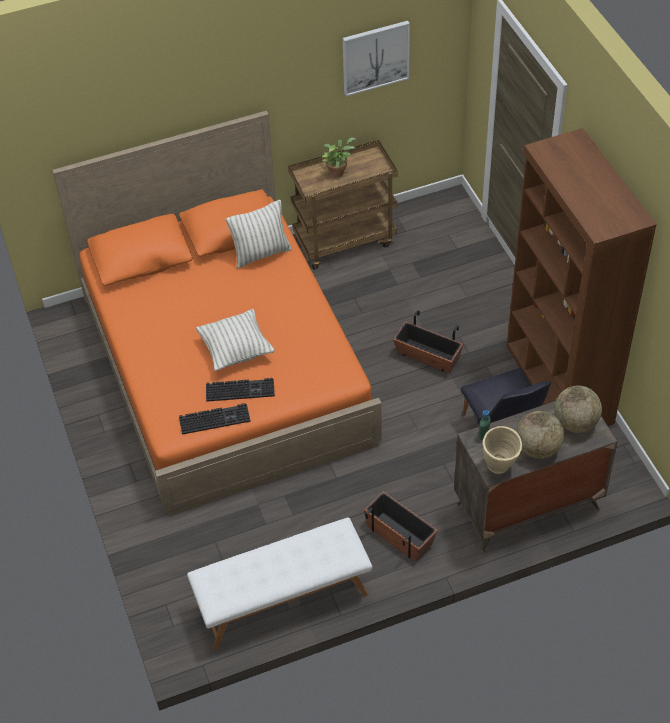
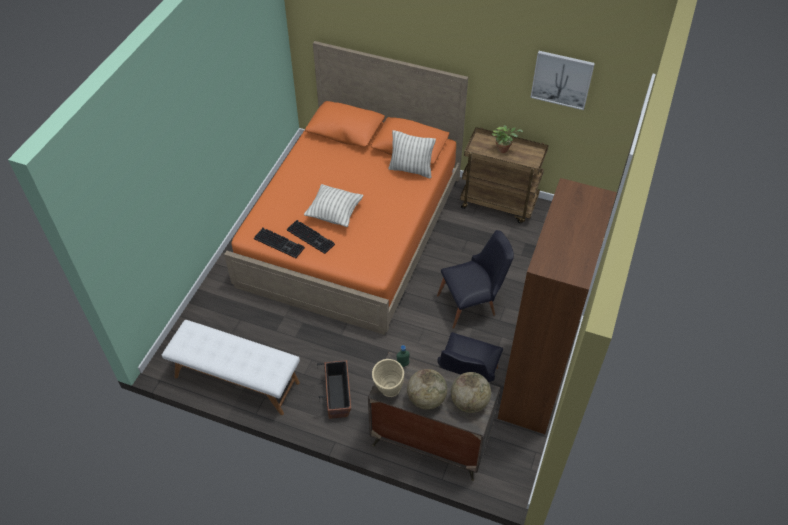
camera: 40 degrees right, 0 degrees up
planter [393,310,463,373] -> black chair [437,230,514,329]

